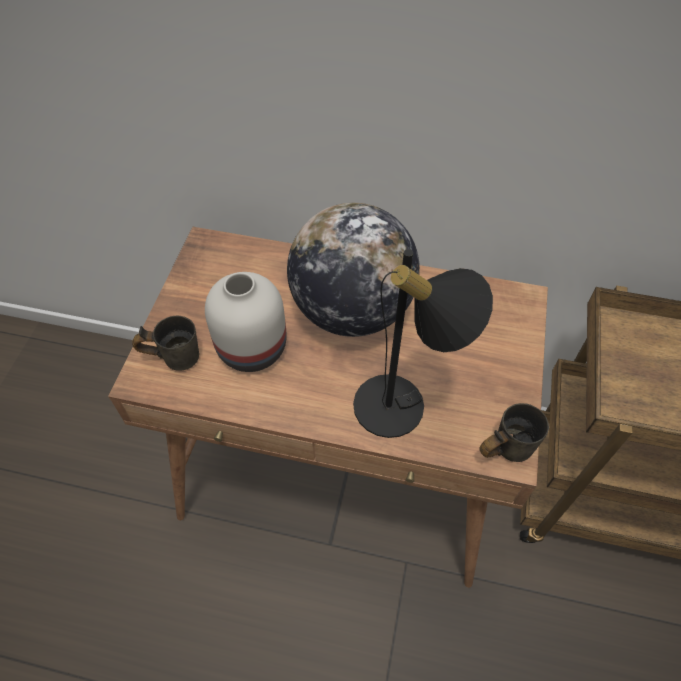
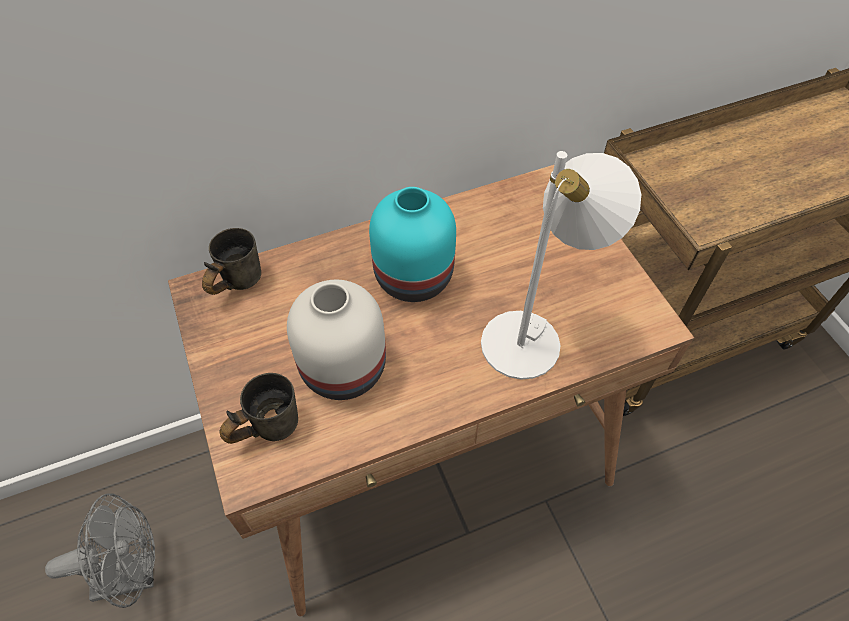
camera: 35 degrees left, 0 degrees up
globe [287,203,420,337] -> turquoise vase [369,187,456,302]
black table lamp [353,249,493,438] -> white table lamp [481,151,641,379]
grey mug [479,403,549,462] -> grey mug moved to [202,228,261,295]
none -> grey fan [45,493,155,608]

